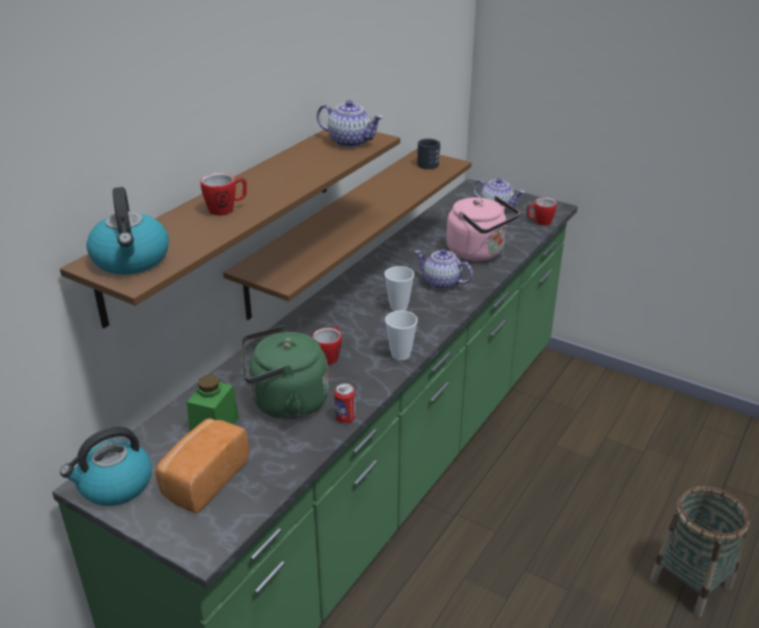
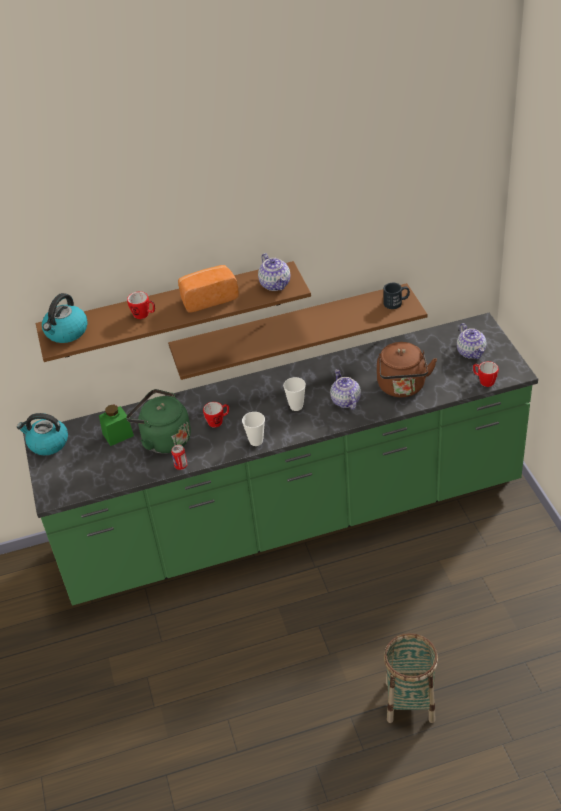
camera: 45 degrees right, 10 degrees up
bread [155,418,249,514] -> bread moved to [178,265,239,313]
pink kettle [446,196,520,261] -> brown kettle [377,342,437,397]

